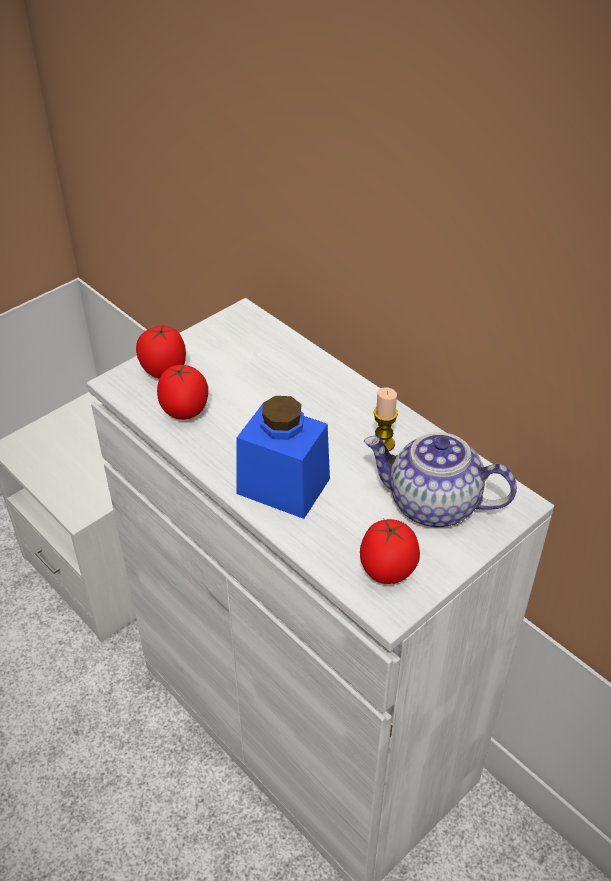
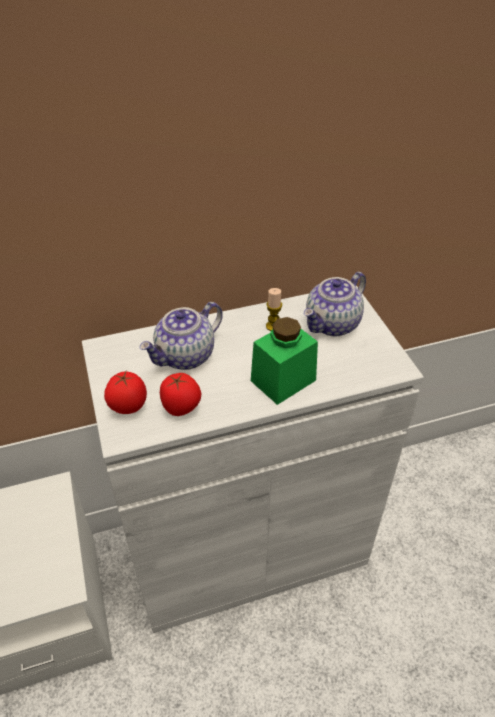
camera: 65 degrees left, 0 degrees up
blue jar [236,396,330,519] -> green jar [251,317,318,405]
tomato [360,518,420,584] -> none
none -> teapot [139,302,223,370]

